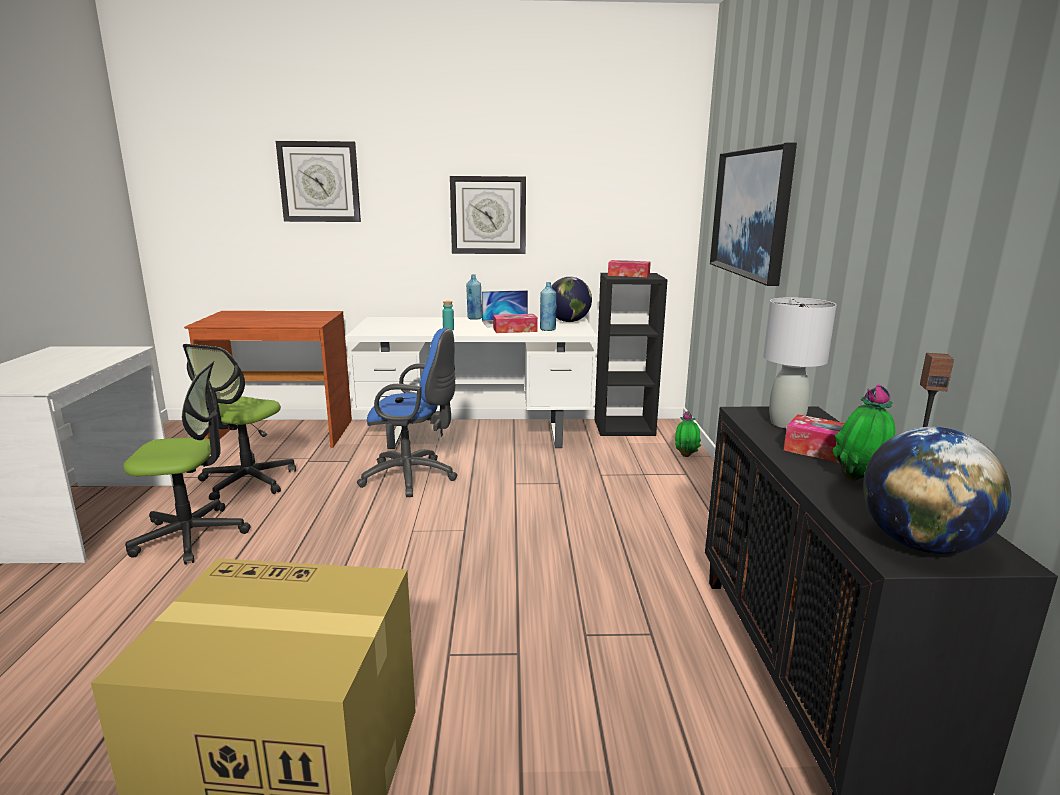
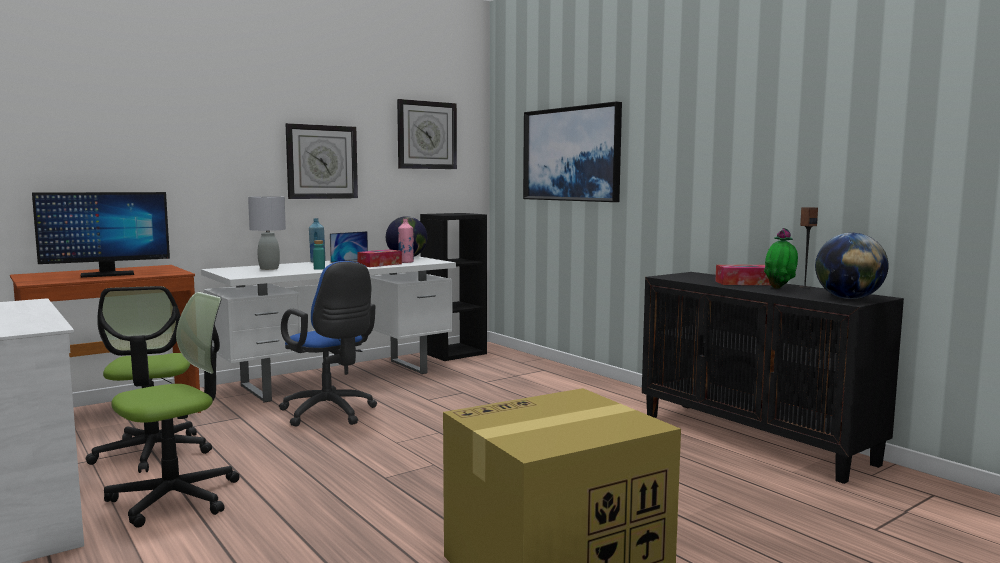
camera: 35 degrees left, 10 degrees down
wall clock [276,141,361,222] -> wall clock moved to [397,99,457,169]
blue office chair [357,328,457,497] -> blue office chair turned 75 degrees clockwise [279,261,377,427]
blue bottle [540,282,556,331] -> pink bottle [398,219,414,263]
tissue box [608,260,651,277] -> none
potted plant [675,411,701,457] -> none
grey table lamp [763,297,837,429] -> grey table lamp moved to [248,196,286,270]
none -> monitor [32,192,170,278]

